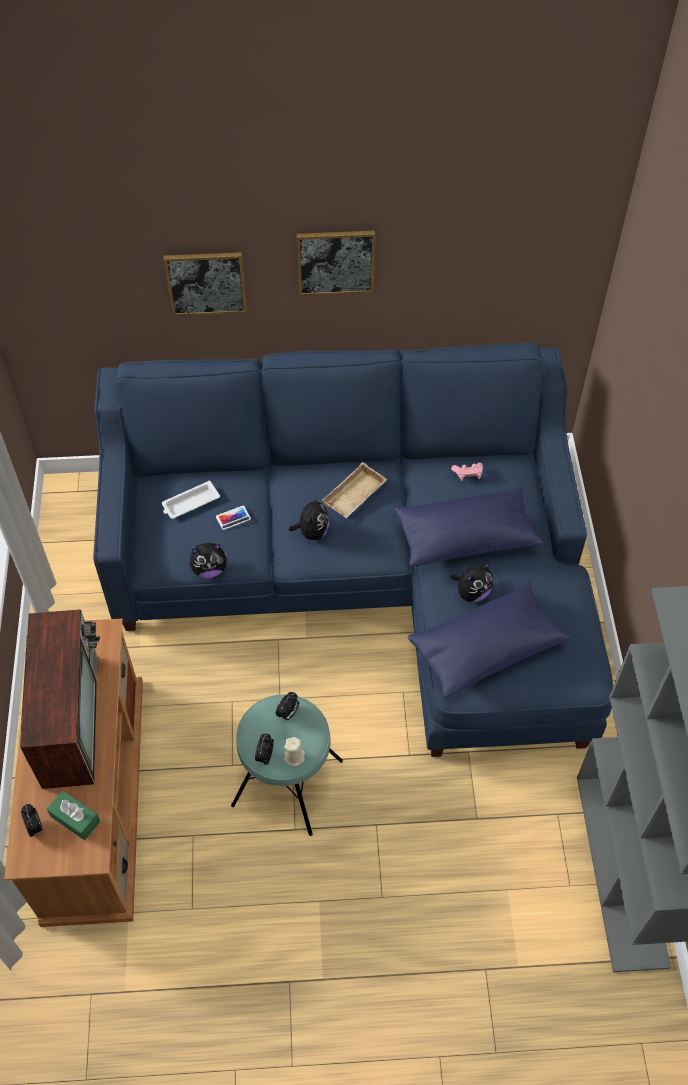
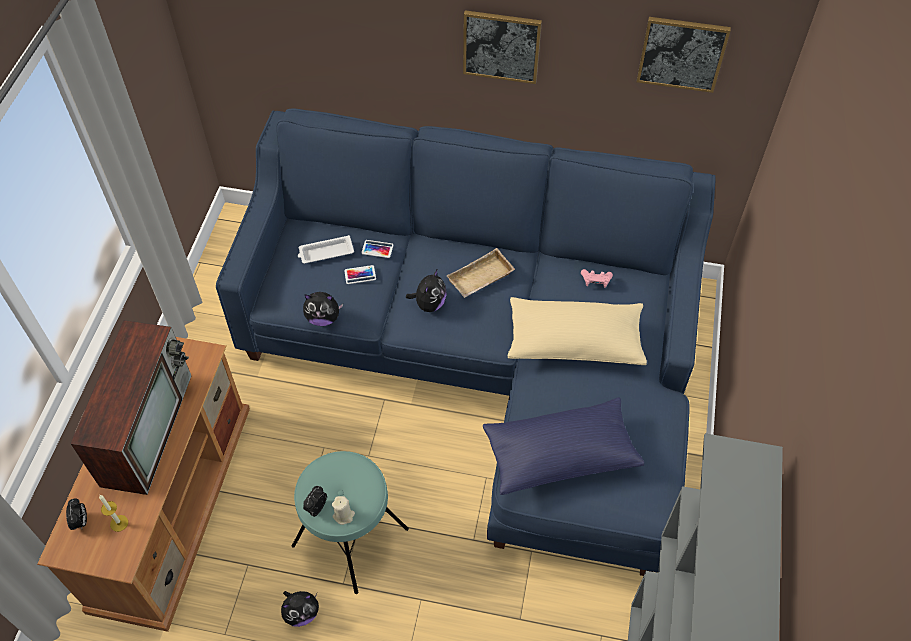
camera: 15 degrees right, 0 degrees up
green tissue box [47,790,100,840] -> candle [99,495,128,532]
picture [164,252,247,316] -> picture moved to [637,17,731,93]
alarm clock [276,692,299,721] -> none
blue pillow [395,486,543,568] -> beige pillow [508,297,647,365]
plush toy [451,562,493,602] -> plush toy moved to [281,591,319,627]
none -> phone [361,240,394,258]

